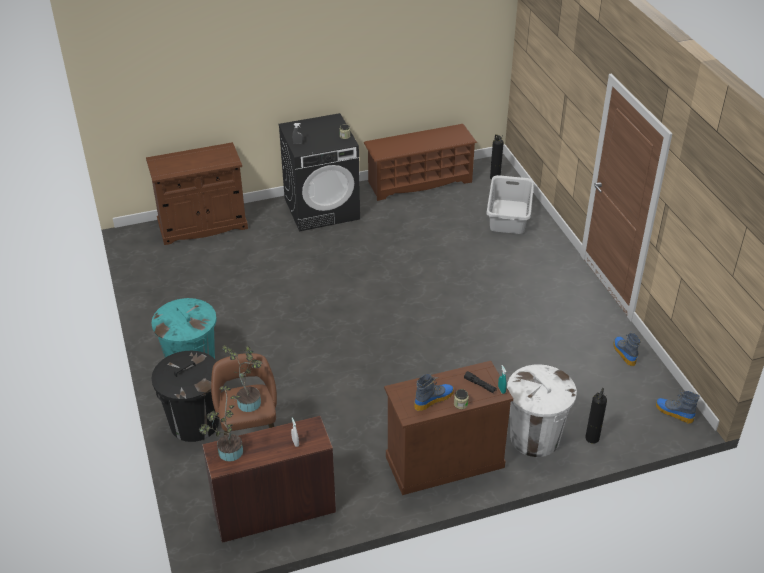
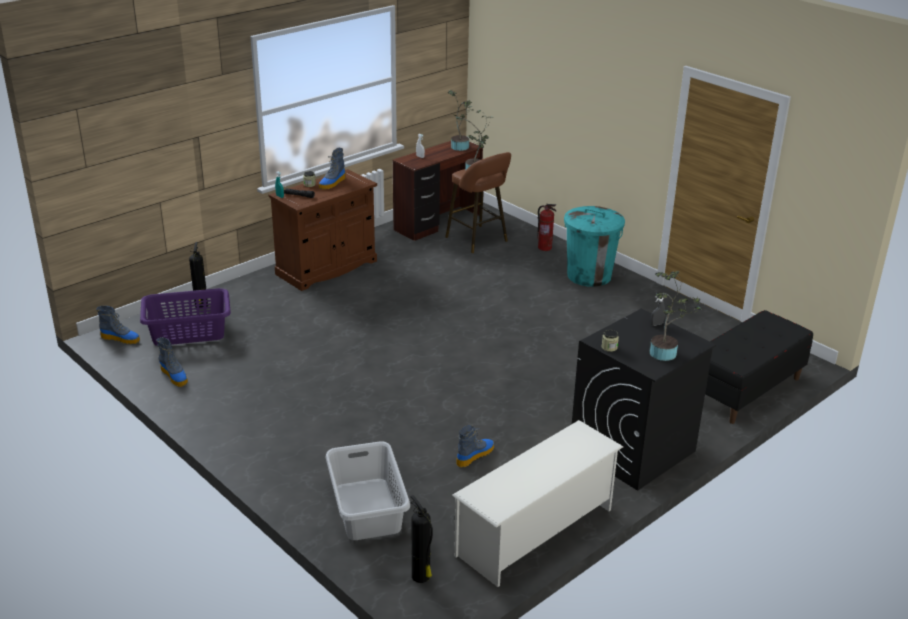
camera: 155 degrees right, 10 degrees down
brown cabinet [146,142,248,245] -> black bench [705,310,813,424]
black trash can [152,351,219,442] -> fire extinguisher [537,204,556,251]
brown shoe rack [364,124,477,201] -> white shoe rack [452,420,623,587]
white trash can [507,364,577,457] -> none
none -> purple laundry basket [140,288,231,346]
none -> boot [456,425,494,468]
none -> potted plant [650,271,701,361]

